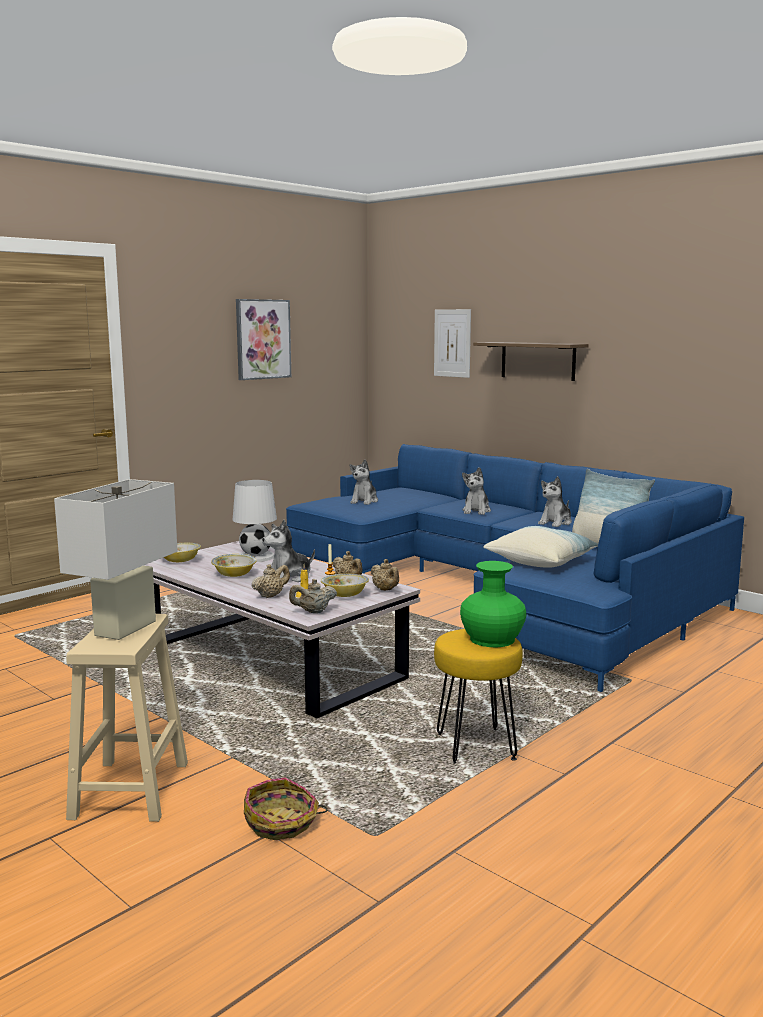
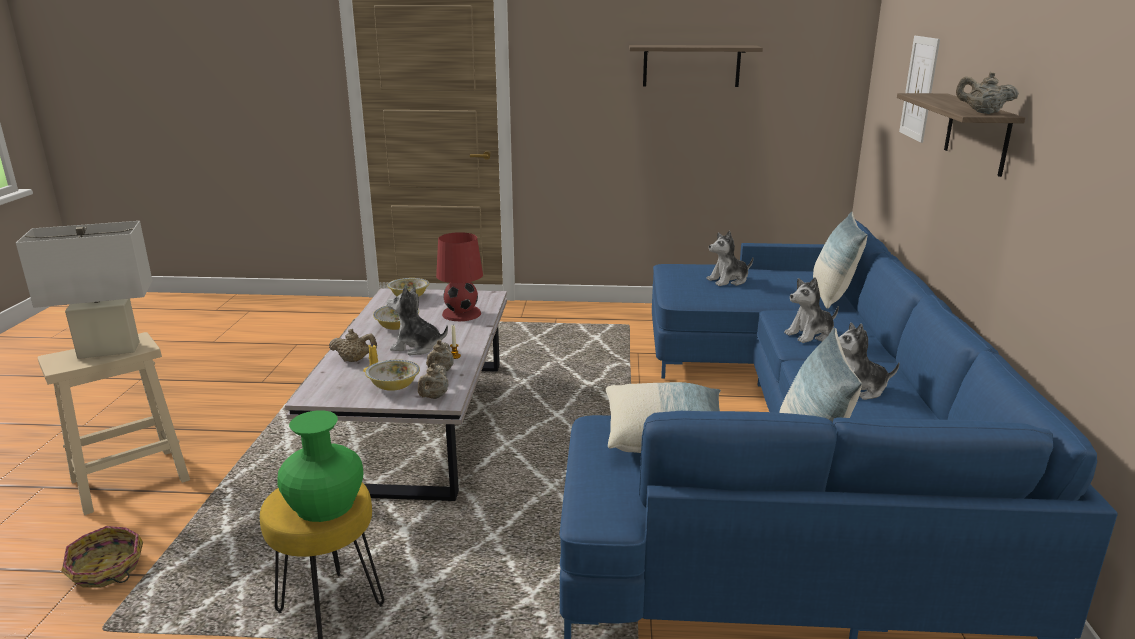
camera: 50 degrees right, 10 degrees up
white table lamp [233,480,277,562] -> red table lamp [436,232,483,321]
picture [236,299,291,380] -> shelf [629,45,763,87]
beige teapot [289,579,337,613] -> beige teapot moved to [956,72,1019,114]
none -> pillow [813,211,867,309]

